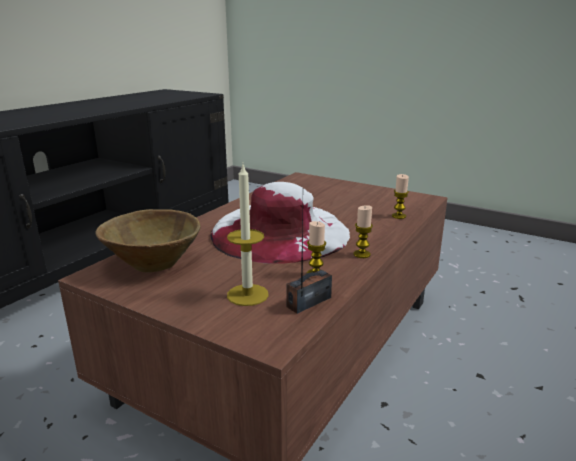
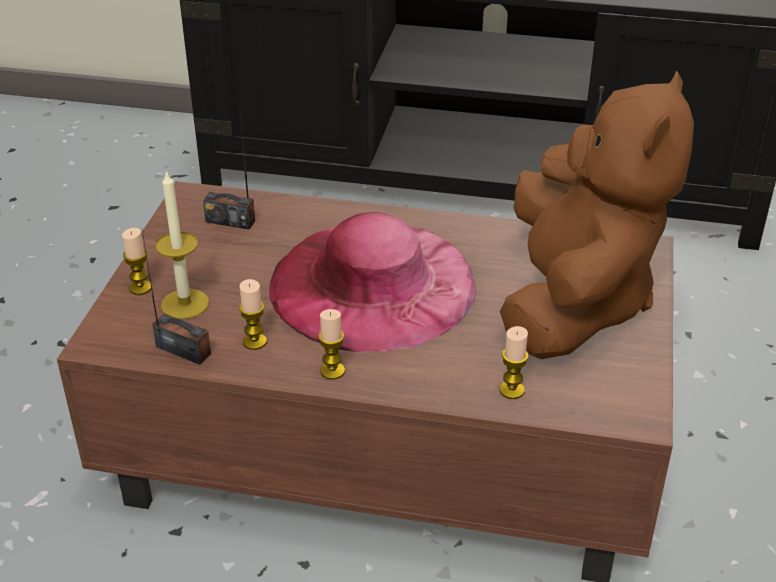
camera: 70 degrees right, 15 degrees up
brown bowl [95,209,201,272] -> radio [203,107,255,230]
white hat [210,182,350,263] -> pink hat [269,212,476,352]
none -> candle [122,228,151,295]
none -> brown plush toy [500,70,694,359]

